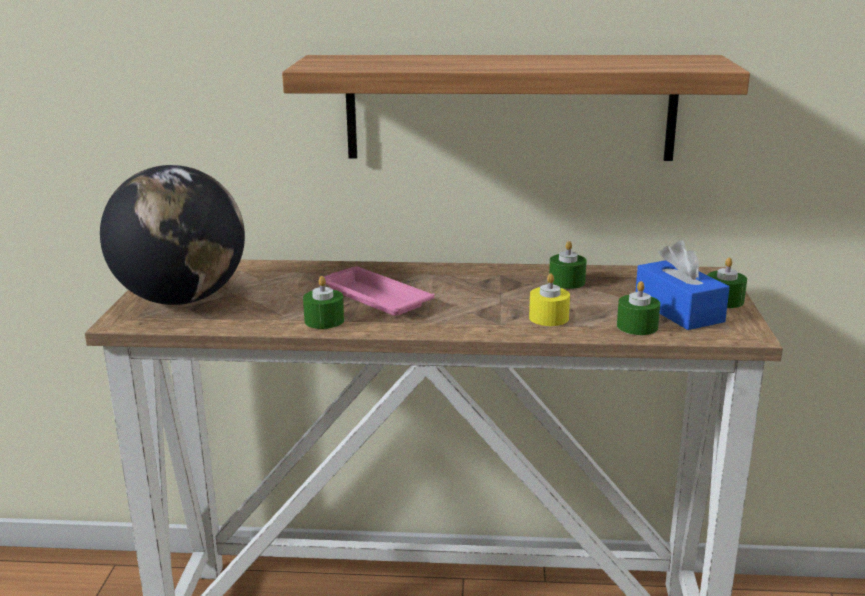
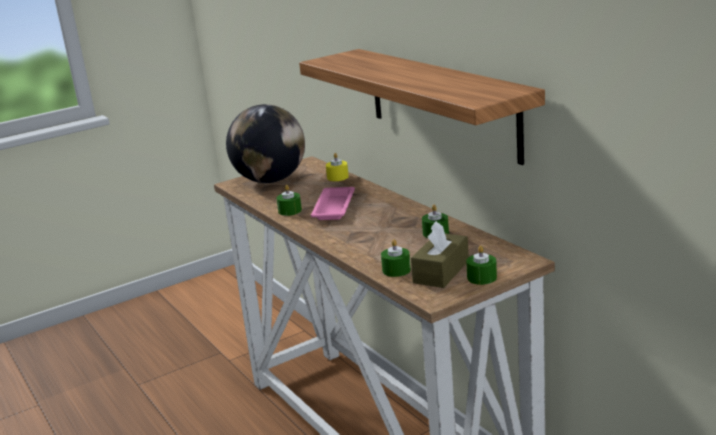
camera: 55 degrees right, 0 degrees up
yellow candle [529,273,570,326] -> yellow candle moved to [326,153,349,181]
blue tissue box [636,240,730,330] -> brown tissue box [411,221,469,288]

